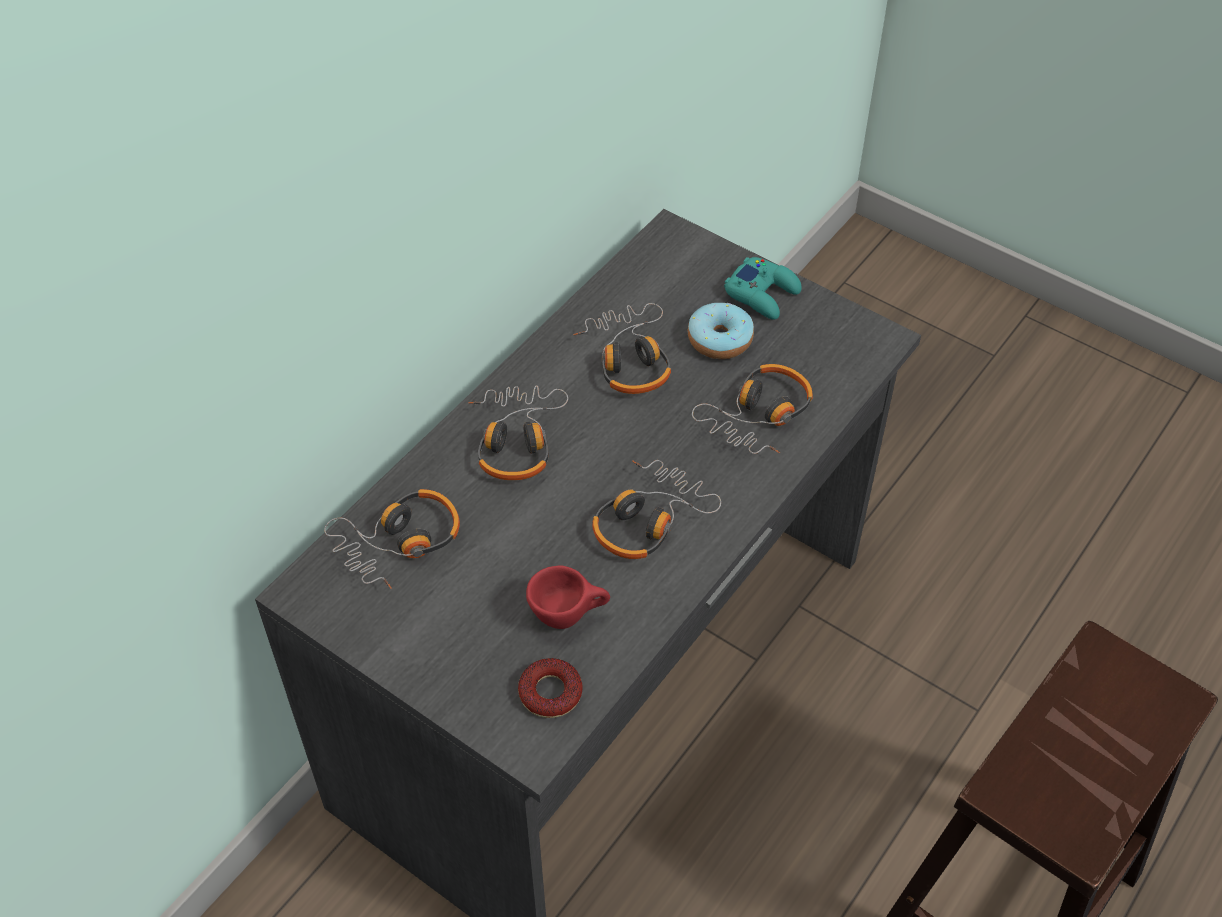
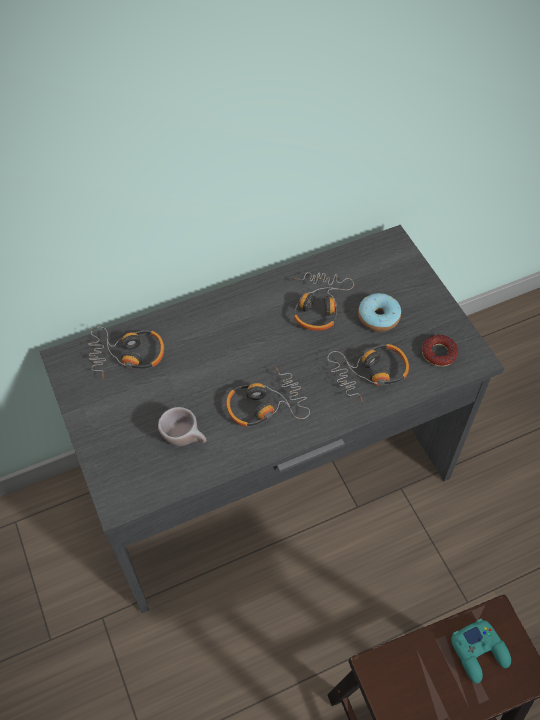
camera: 30 degrees right, 5 degrees up
headphones [468,385,568,480] -> none
donut [518,658,583,718] -> donut moved to [422,335,458,367]
red cup [526,565,610,629] -> beige cup [158,407,206,446]
turquoise game controller [724,257,802,320] -> turquoise game controller moved to [451,619,511,684]

